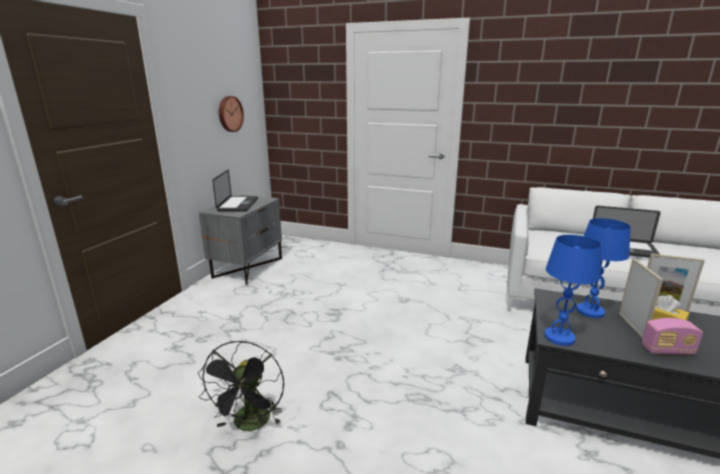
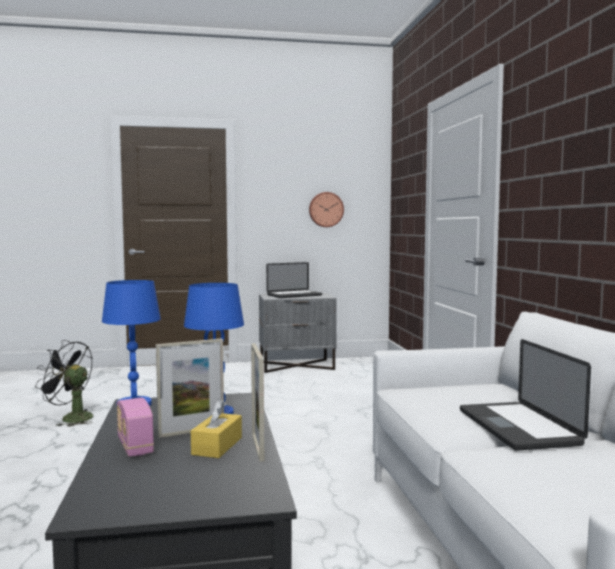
camera: 60 degrees right, 15 degrees down
black fan [198,341,284,431] -> black fan turned 45 degrees clockwise [35,340,93,427]

